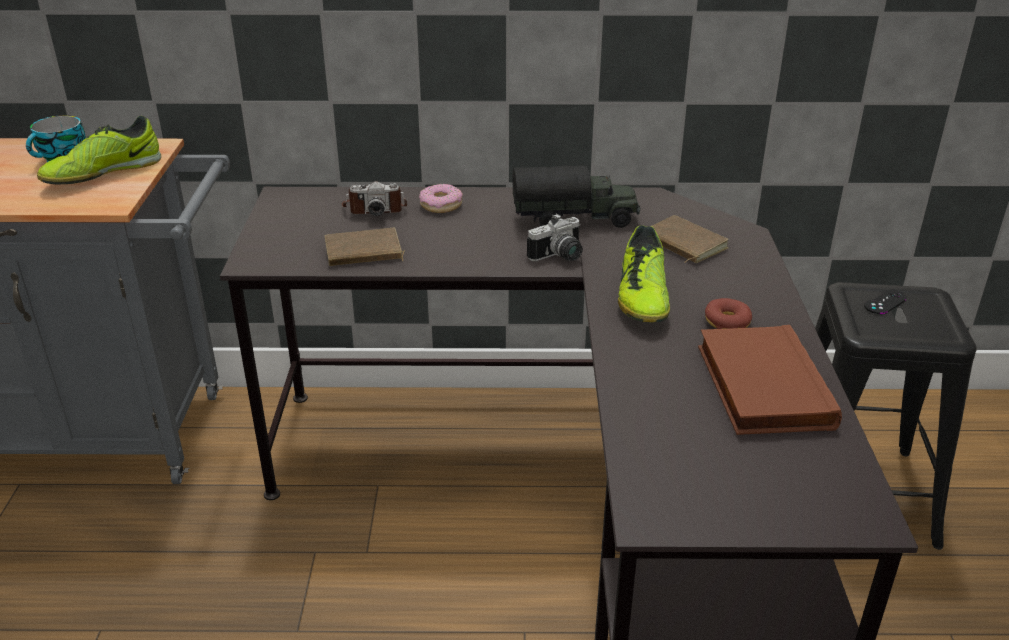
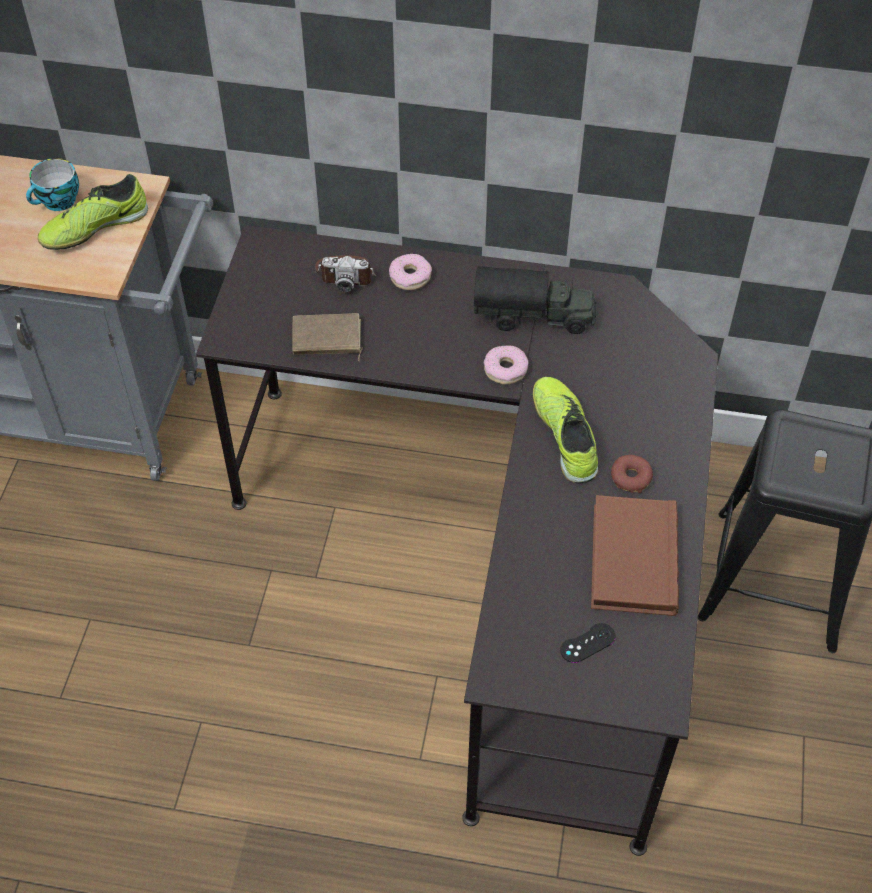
camera: 10 degrees right, 20 degrees up
camera [527,214,583,262] -> donut [484,345,528,385]
shoe [618,225,670,322] -> shoe turned 150 degrees clockwise [533,377,598,483]
brown book [652,215,728,263] -> none
black game controller [864,289,907,314] -> black game controller moved to [560,623,615,663]

